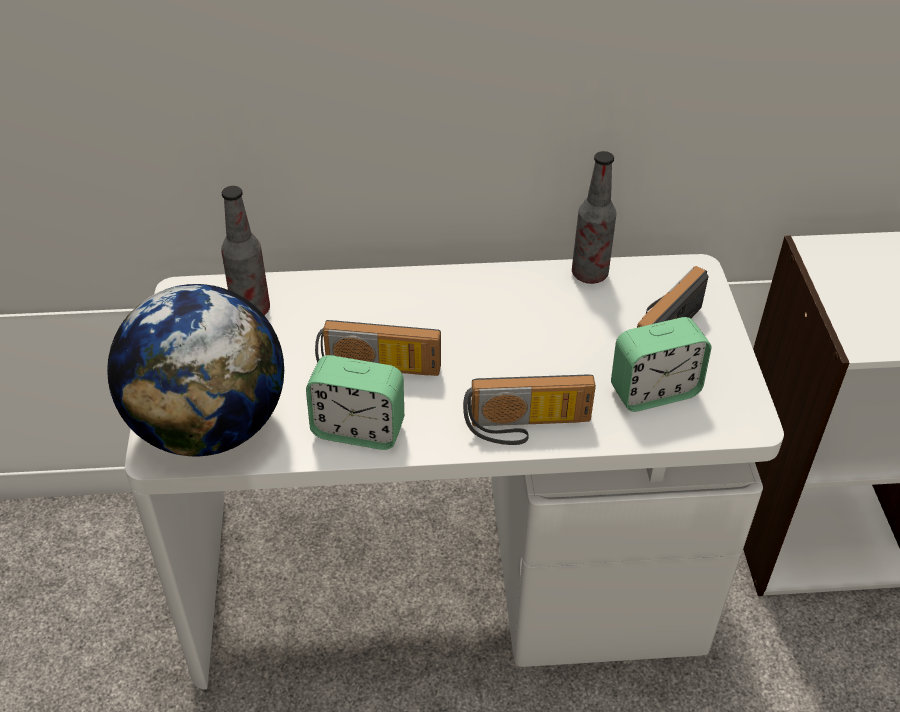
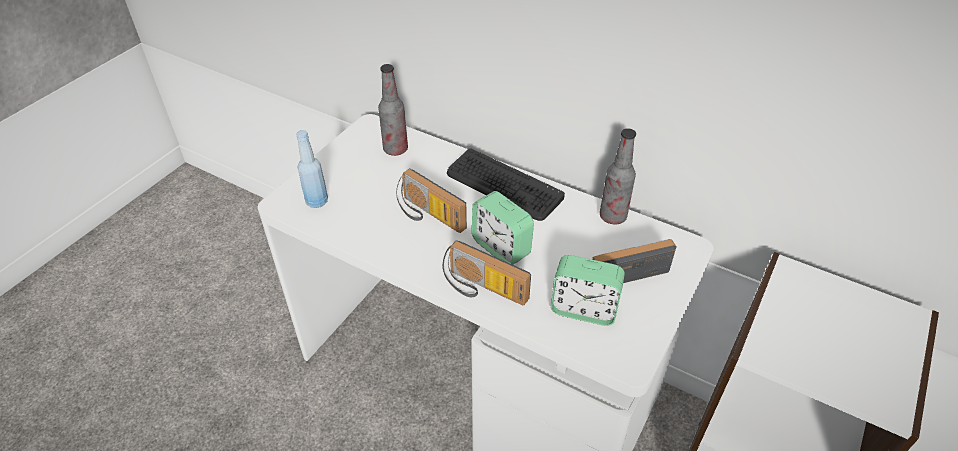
camera: 35 degrees right, 0 degrees up
globe [107,284,284,457] -> blue bottle [296,130,328,208]
alarm clock [306,355,404,450] -> alarm clock moved to [472,191,534,265]
none -> keyboard [447,148,565,221]

